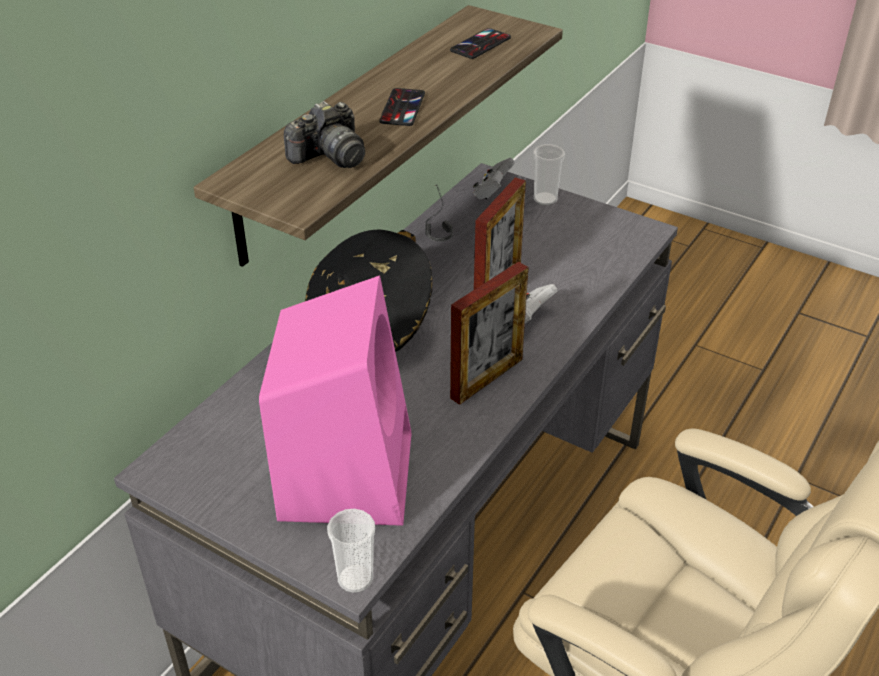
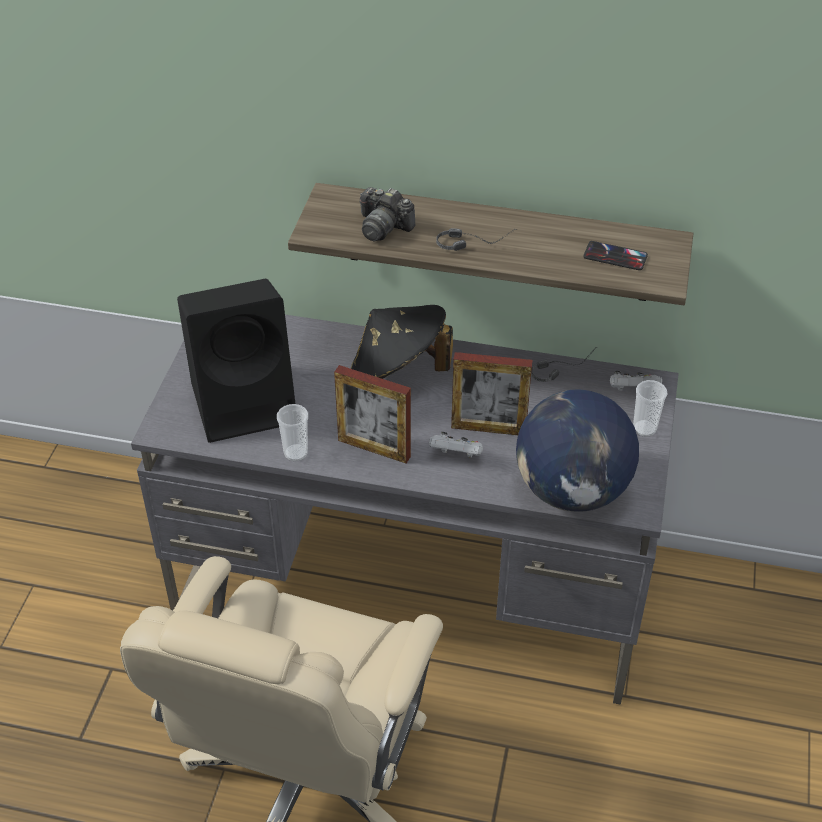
camera: 70 degrees right, 5 degrees up
pink speaker [259,275,411,526] -> black speaker [177,279,295,443]
cup [327,509,375,593] -> cup moved to [277,404,308,461]
phone [379,88,425,126] -> headphones [436,228,518,251]
none -> globe [516,389,639,512]

